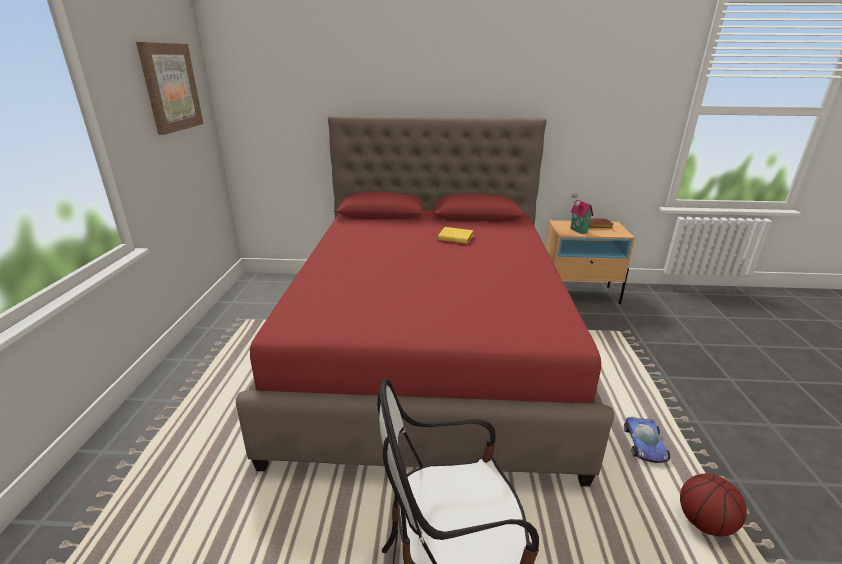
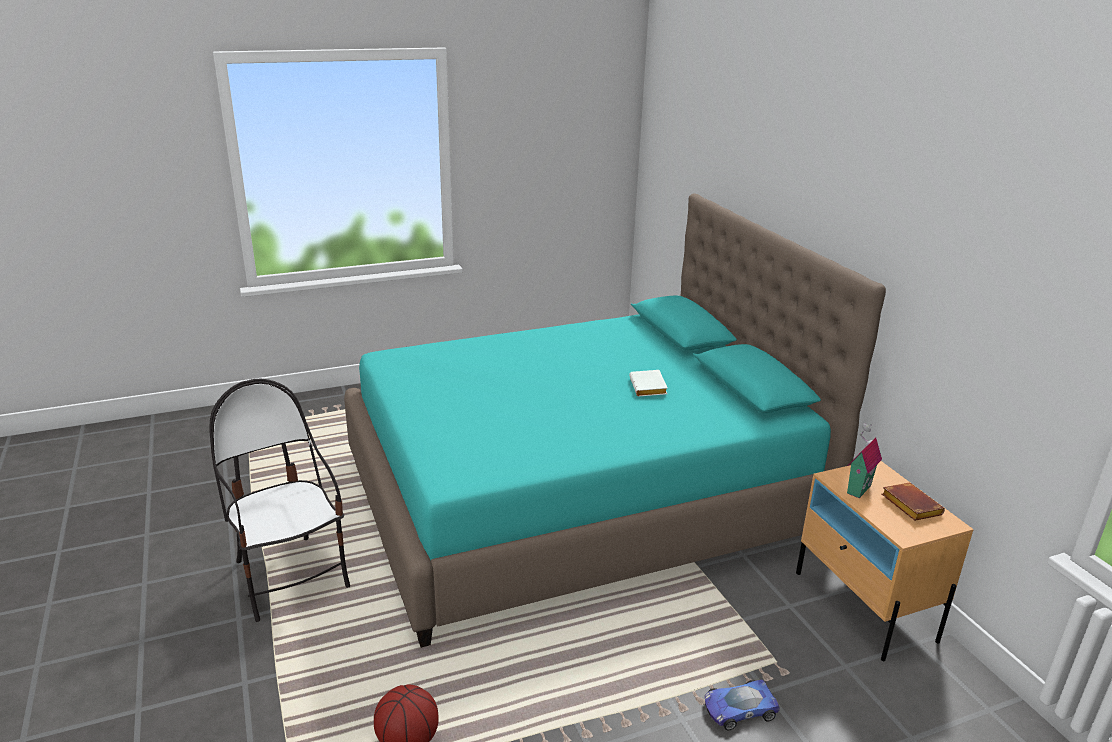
camera: 65 degrees right, 0 degrees up
picture [136,42,203,135] -> none
red bed [236,115,614,487] -> turquoise bed [344,193,886,648]
yellow book [438,227,473,244] -> white book [629,370,668,396]
toy car [624,417,670,463] -> toy car moved to [705,679,780,731]

